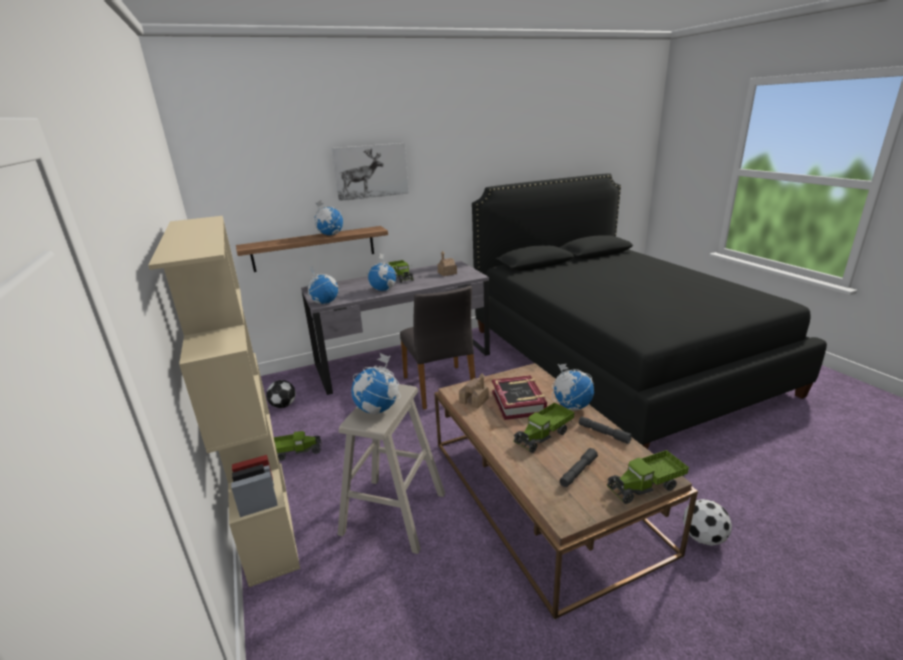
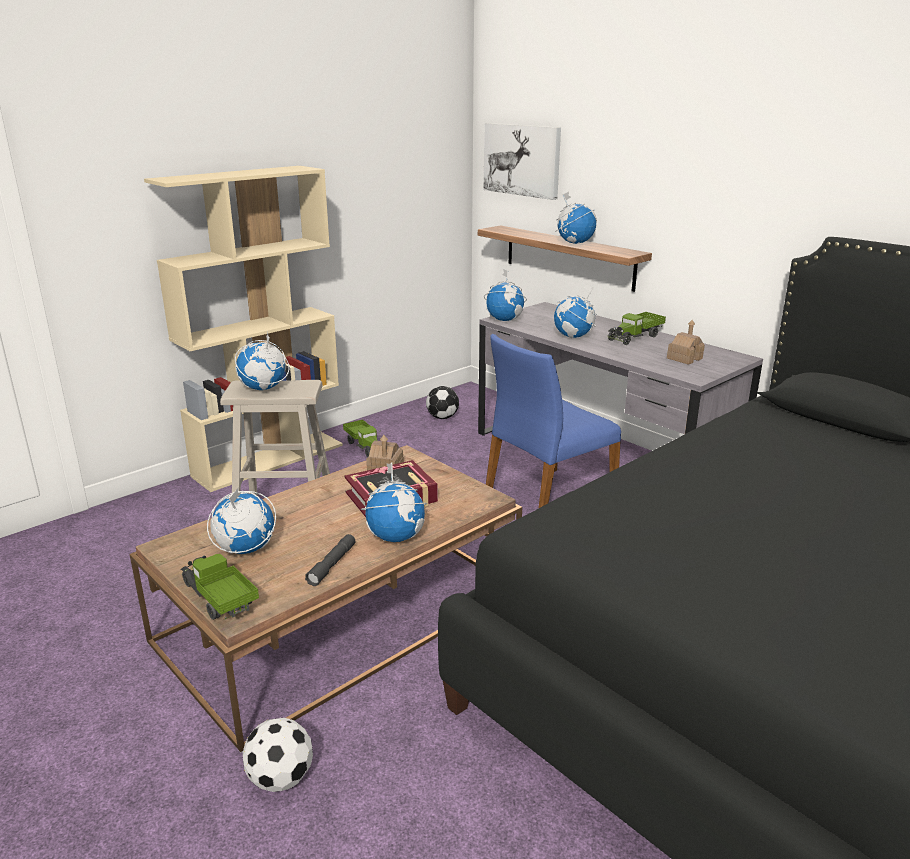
camera: 70 degrees right, 0 degrees up
picture [331,143,409,201] -> picture moved to [484,123,561,200]
grey chair [400,286,475,410] -> blue chair [486,334,621,509]
toy truck [513,402,574,453] -> none
grey flashlight [560,448,598,487] -> globe [207,487,276,554]

